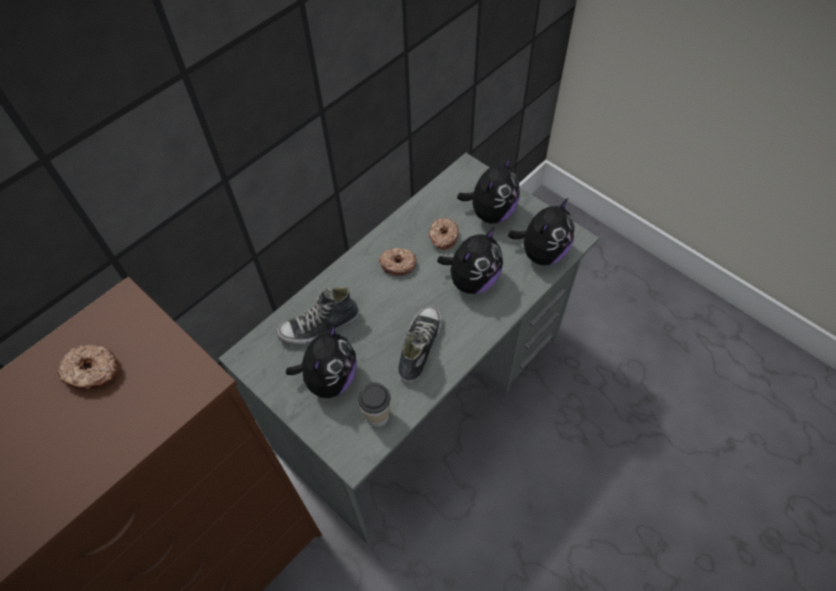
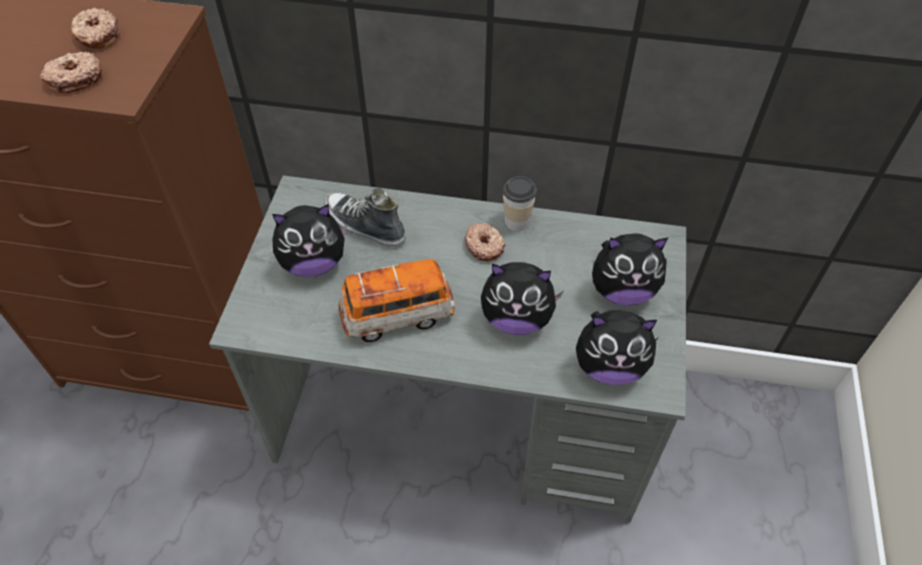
camera: 55 degrees right, 5 degrees down
cup [358,383,391,427] -> cup moved to [503,176,537,231]
shoe [398,306,441,384] -> toy car [339,259,455,342]
donut [429,218,459,250] -> donut moved to [40,52,102,93]

